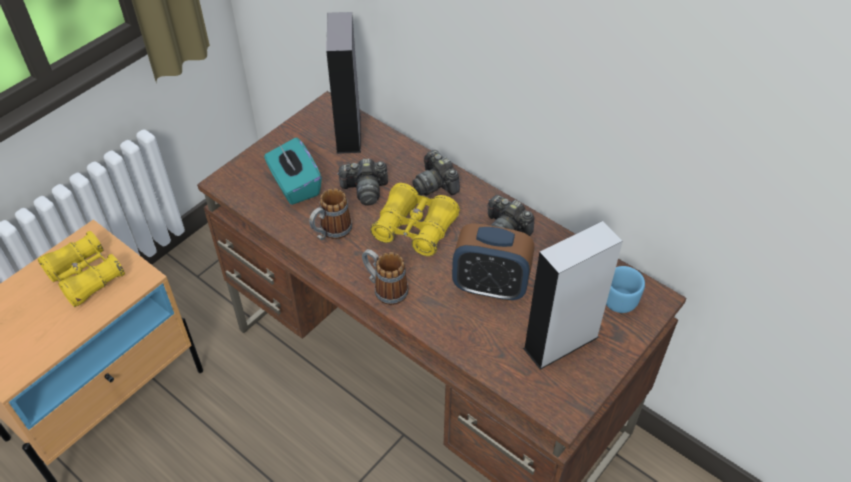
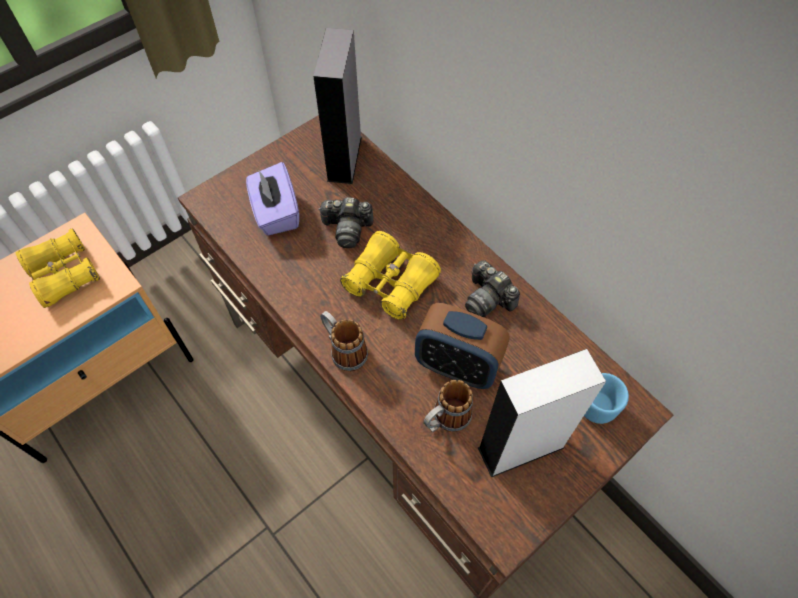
camera: 10 degrees right, 10 degrees up
turquoise tissue box [264,137,322,205] -> purple tissue box [246,162,299,236]
mug [309,188,352,240] -> mug moved to [423,380,473,432]
camera [412,150,460,196] -> none

